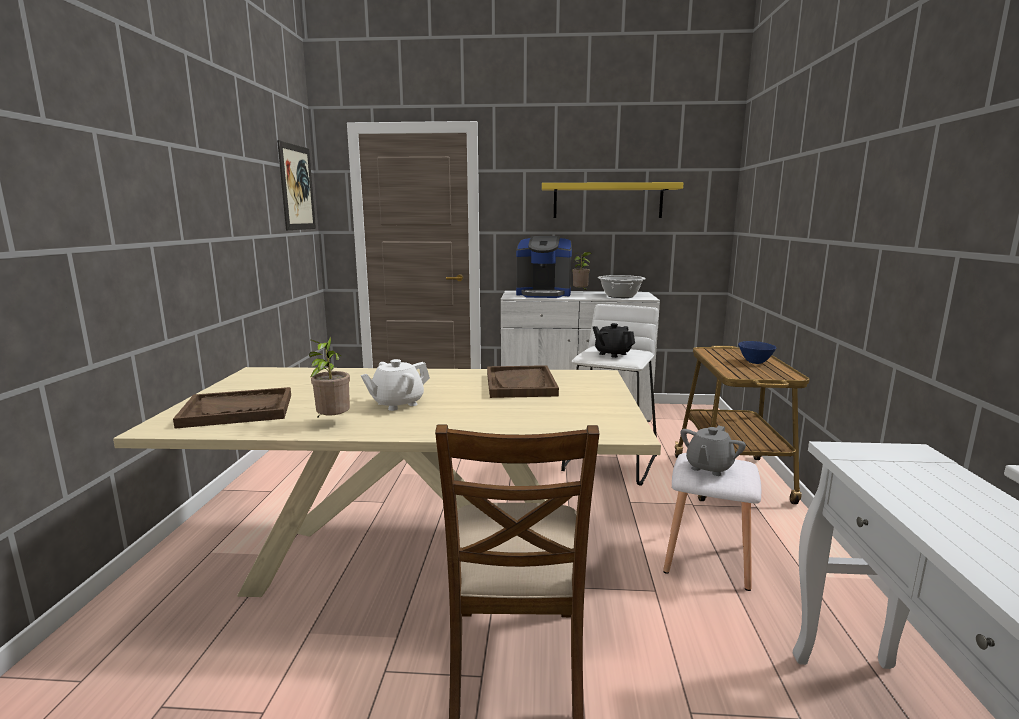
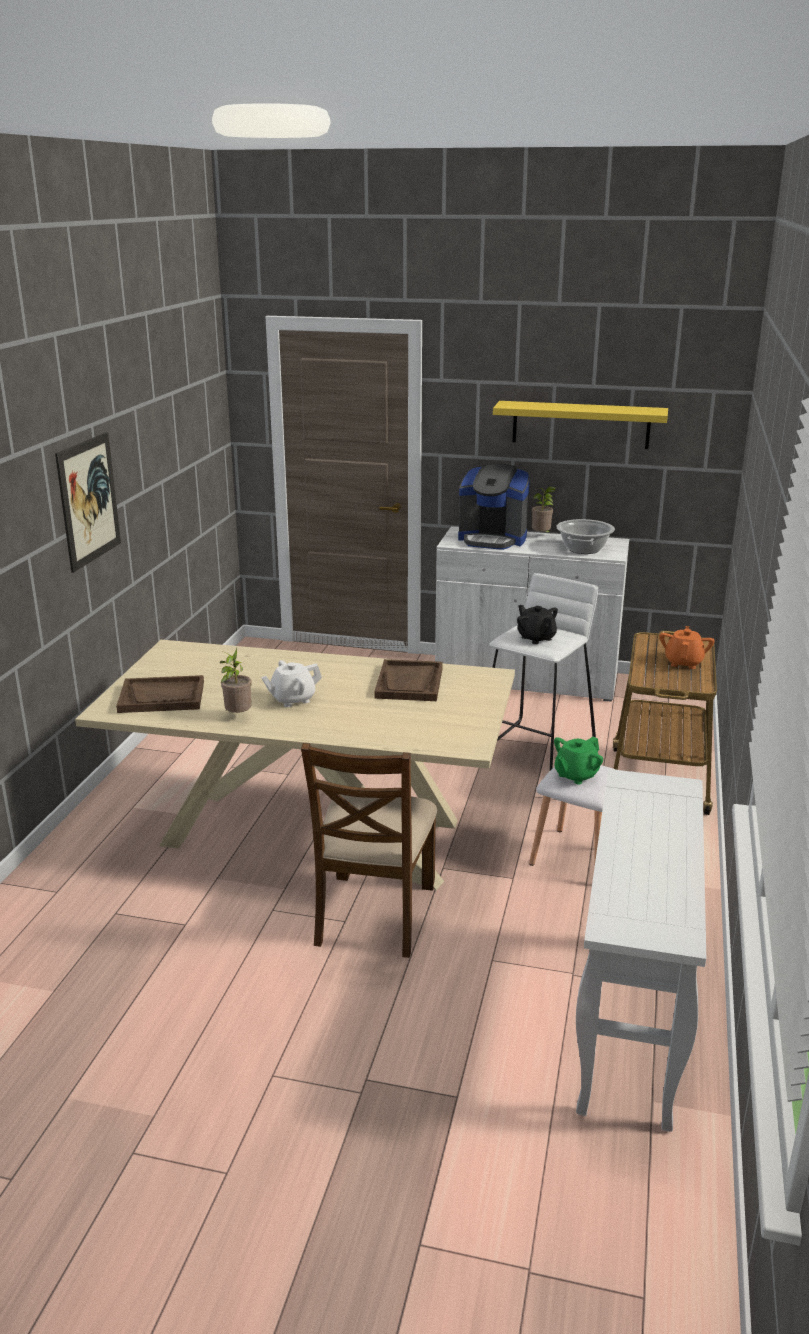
camera: 10 degrees right, 10 degrees up
picture [277,140,316,230] -> picture moved to [55,432,121,573]
grey teapot [680,425,746,476] -> green teapot [554,737,603,784]
blue bowl [738,341,776,364] -> orange teapot [659,626,715,669]

